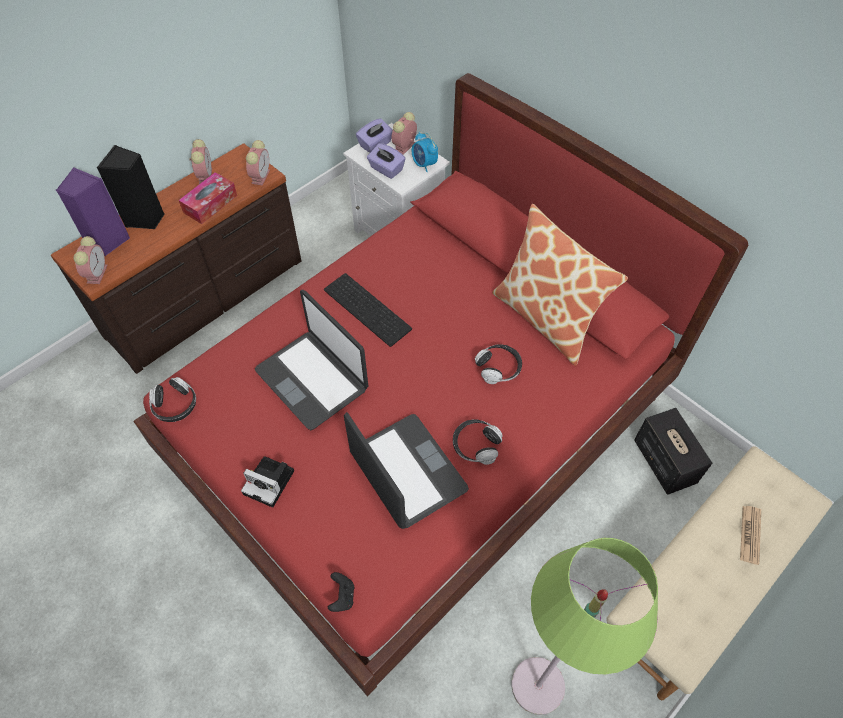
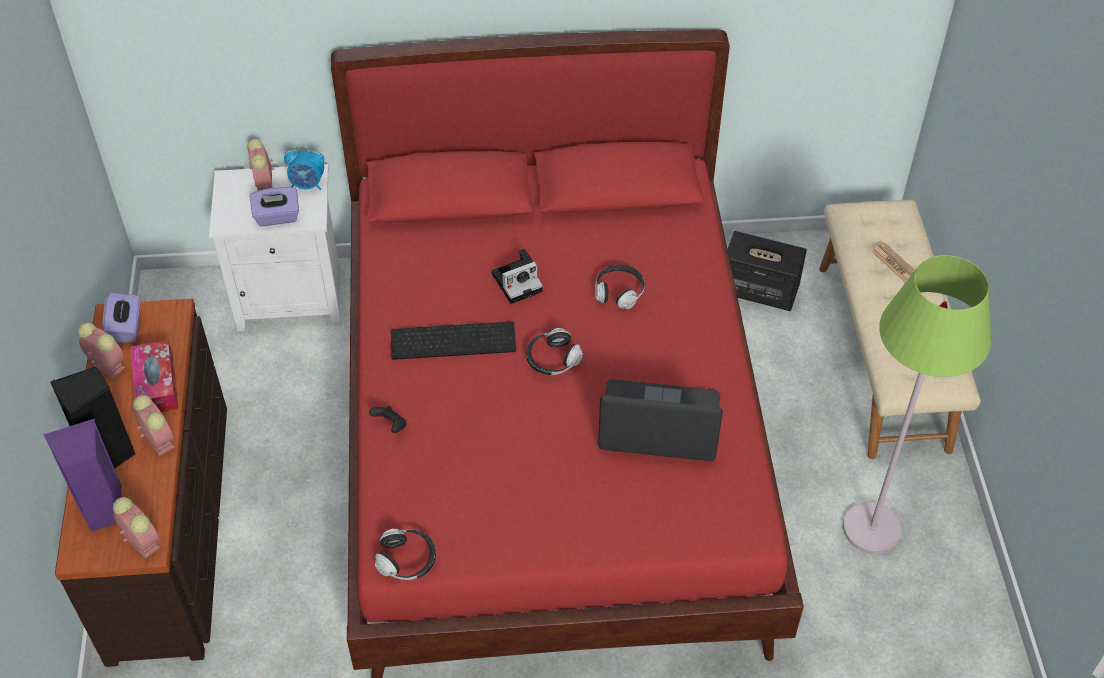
camera: 50 degrees left, 5 degrees down
camera [241,456,294,507] -> camera moved to [492,248,543,304]
alarm clock [246,140,270,186] -> alarm clock moved to [133,395,175,456]
laptop [255,290,368,430] -> none
black game controller [328,572,354,612] -> black game controller moved to [369,406,407,433]
purple tissue box [356,118,393,153] -> purple tissue box moved to [102,293,140,343]
headphones [453,419,502,465] -> headphones moved to [526,328,583,375]
pillow [492,204,628,366] -> none

